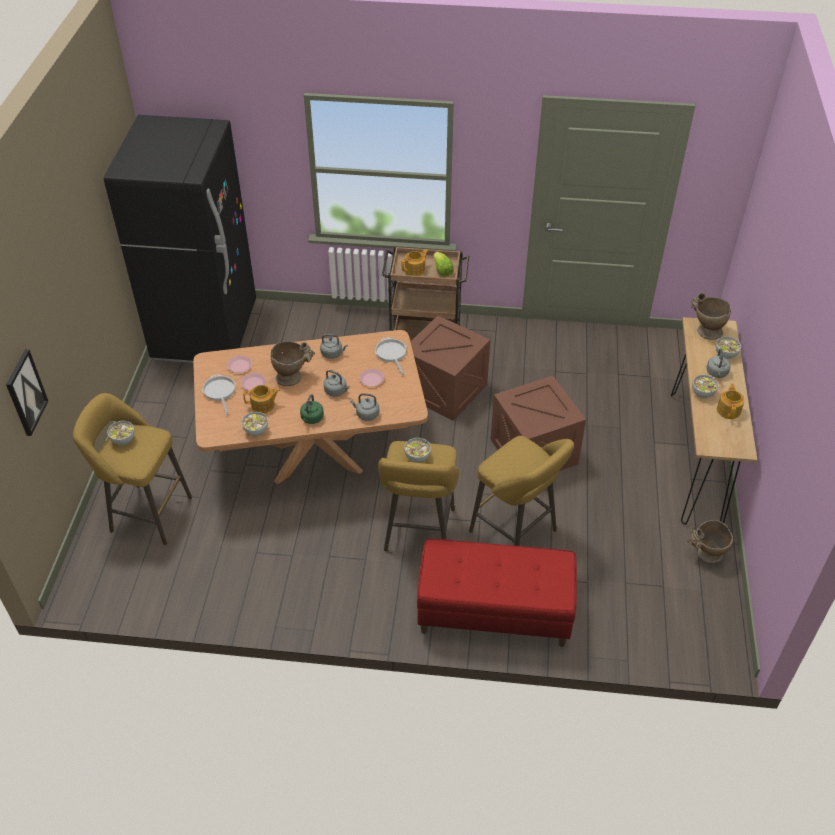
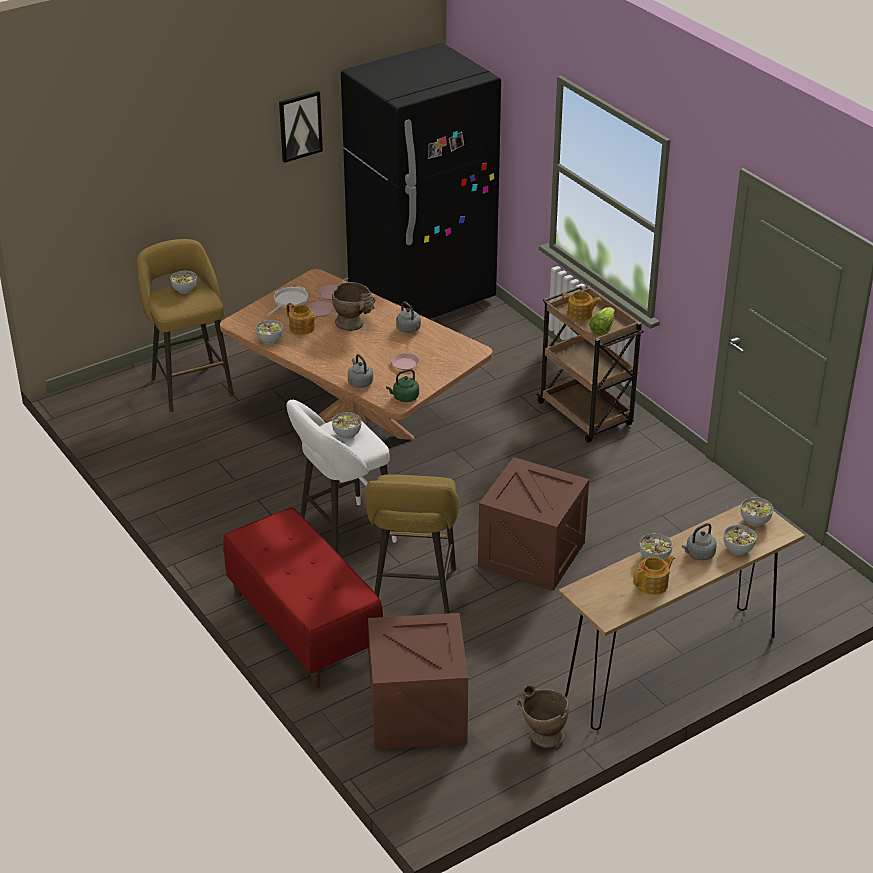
camera: 50 degrees right, 10 degrees down
picture [6,349,48,436] -> picture moved to [279,91,323,163]
green kettle [300,394,324,424] -> green kettle moved to [386,369,419,402]
grey kettle [324,370,350,397] -> none
frying pan [375,337,407,375] -> none
yellow stool [378,441,459,551] -> white stool [286,400,397,553]
crate [411,316,490,421] -> crate moved to [368,613,468,750]
beige vase [691,293,731,340] -> bowl [741,497,773,527]

